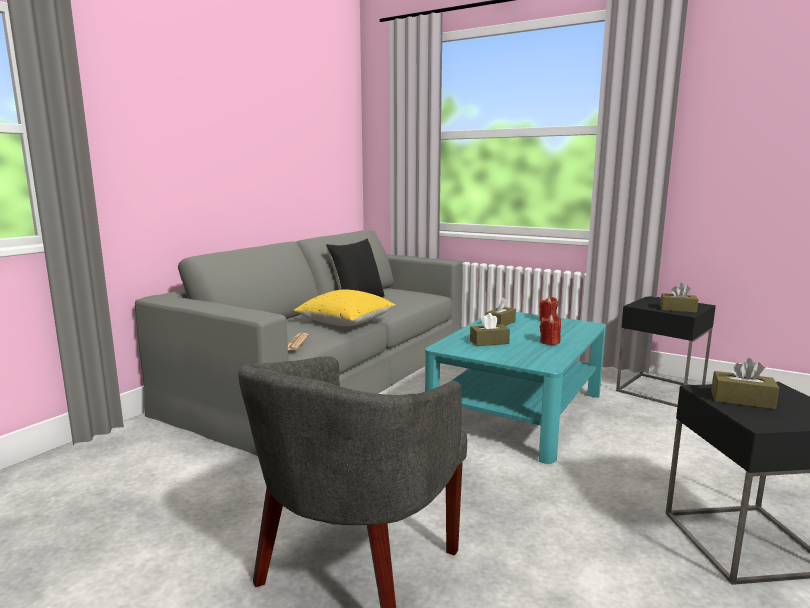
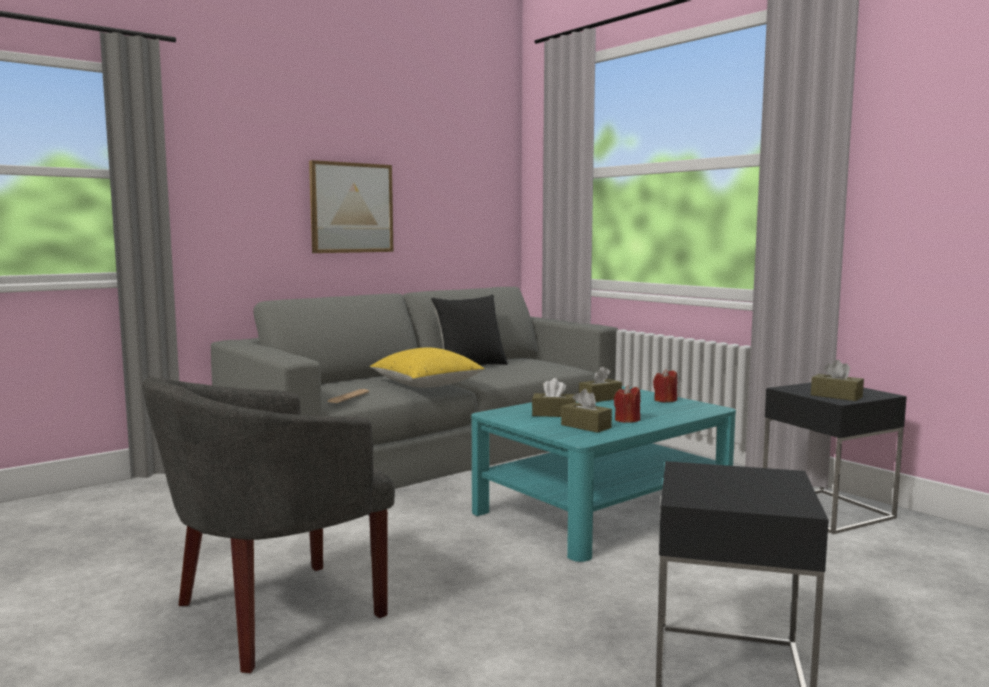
camera: 20 degrees right, 5 degrees down
brown tissue box [711,358,779,409] -> brown tissue box moved to [561,389,612,433]
none -> picture [309,160,394,253]

